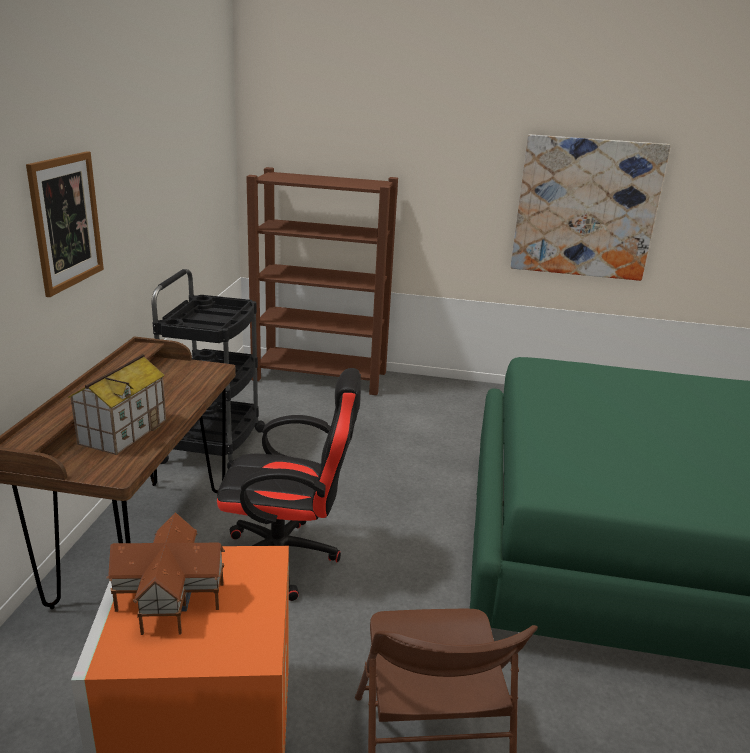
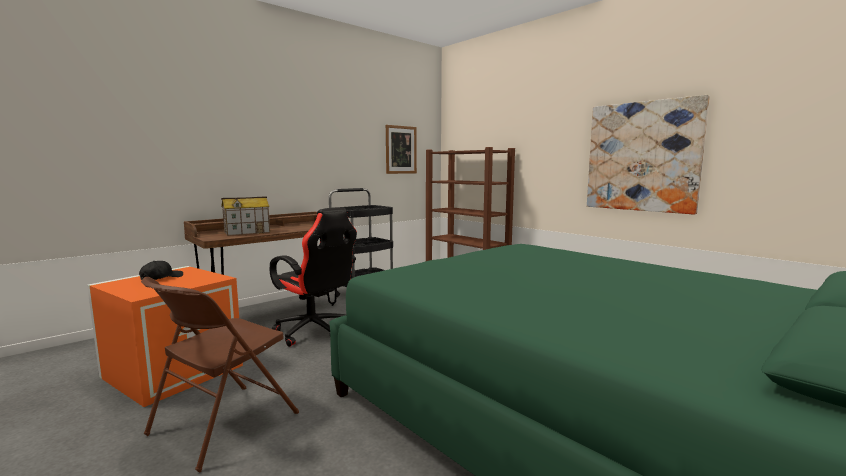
camera: 40 degrees right, 15 degrees down
picture [26,151,104,297] -> picture moved to [386,125,417,174]
toy house [106,512,225,635] -> black cap [139,261,183,280]

